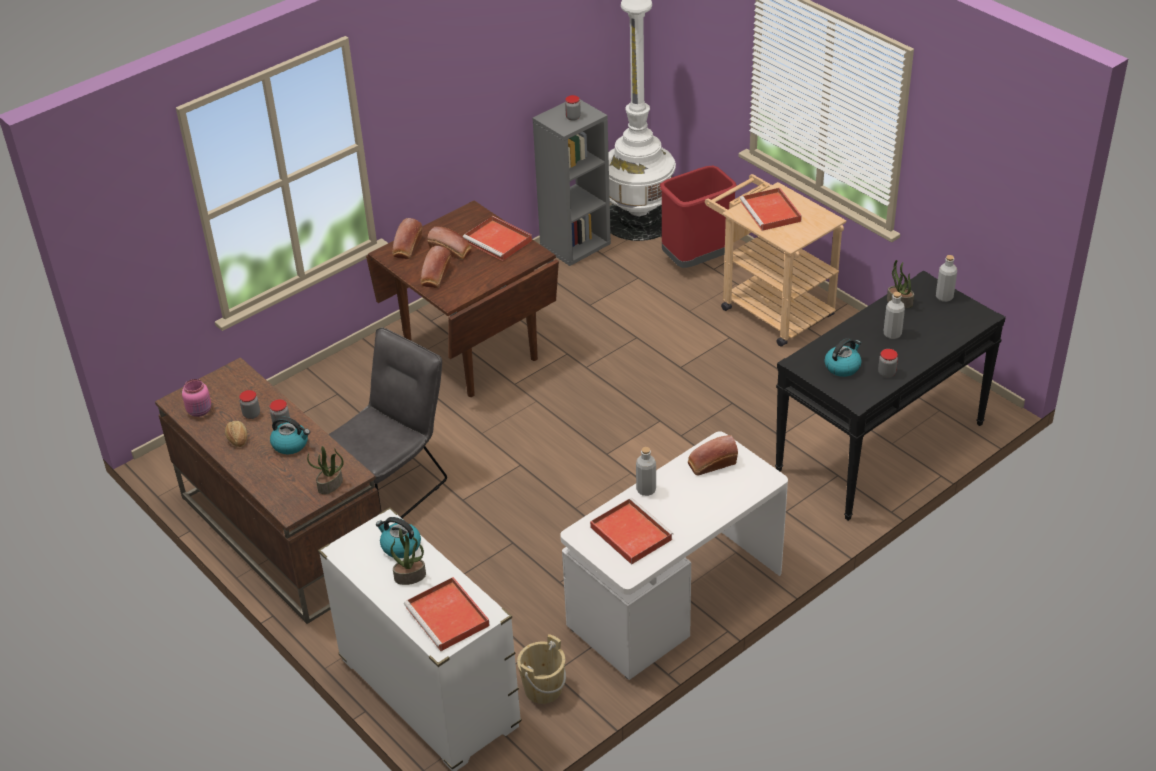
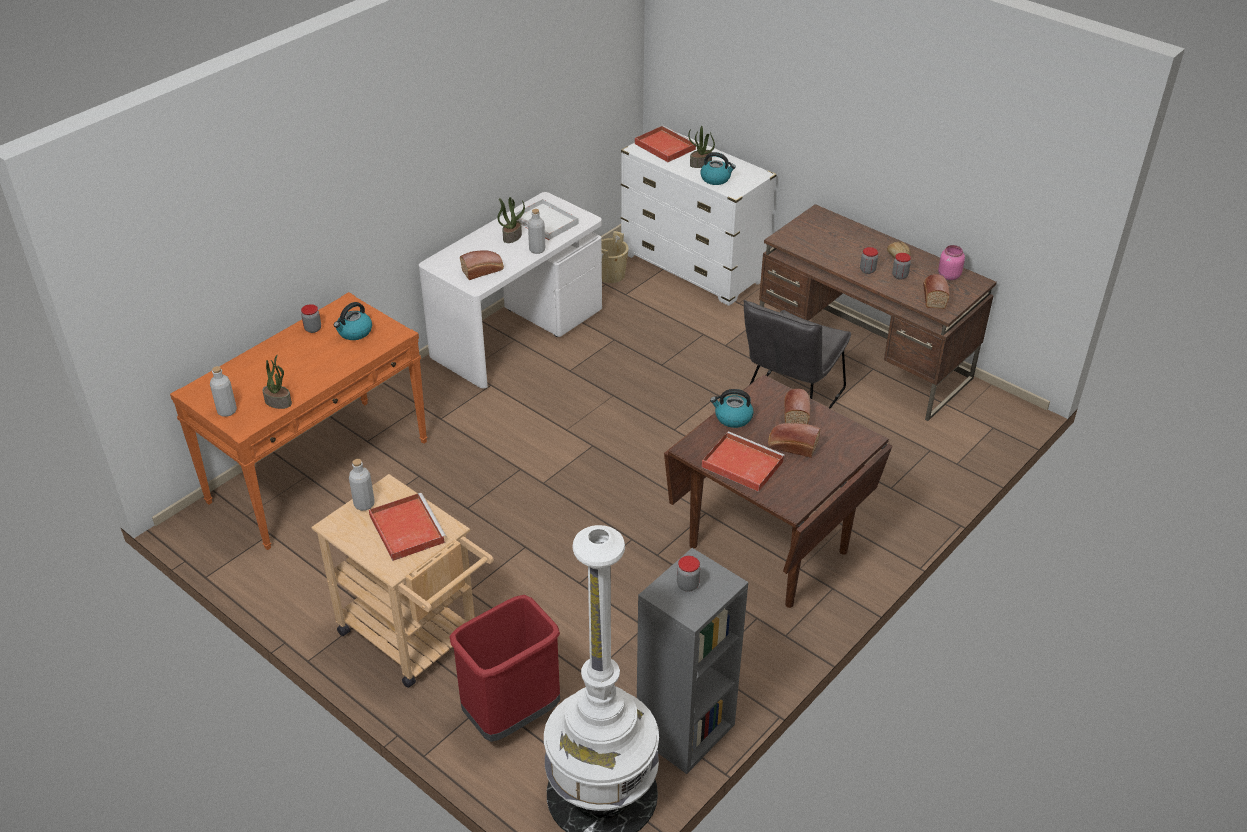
camera: 170 degrees right, 0 degrees up
kettle [270,416,310,454] -> kettle moved to [710,389,754,428]
potted plant [307,446,344,494] -> potted plant moved to [498,197,525,243]
bread [392,218,422,259] -> bread moved to [923,274,950,309]
red tray [590,498,674,565] -> white tray [515,199,579,240]
black console table [775,270,1006,521] -> orange console table [170,292,428,550]
grey bottle [884,292,905,339] -> grey bottle moved to [349,459,375,511]

